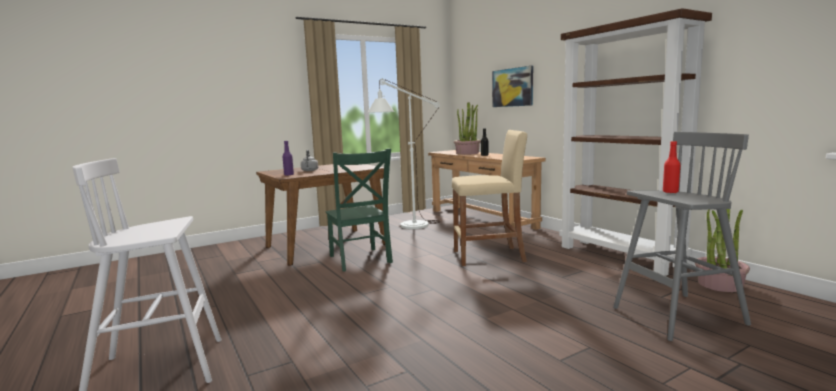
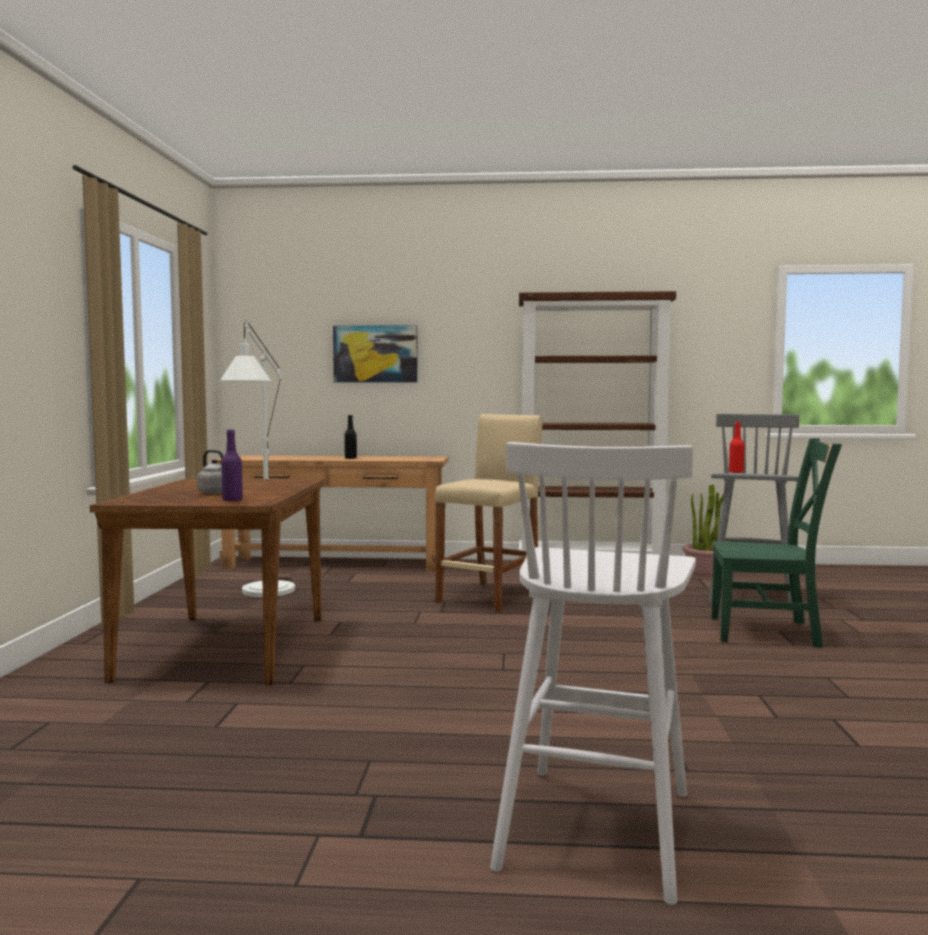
camera: 55 degrees left, 5 degrees down
green chair [325,149,393,271] -> green chair moved to [711,438,842,648]
potted plant [454,102,481,155] -> none

